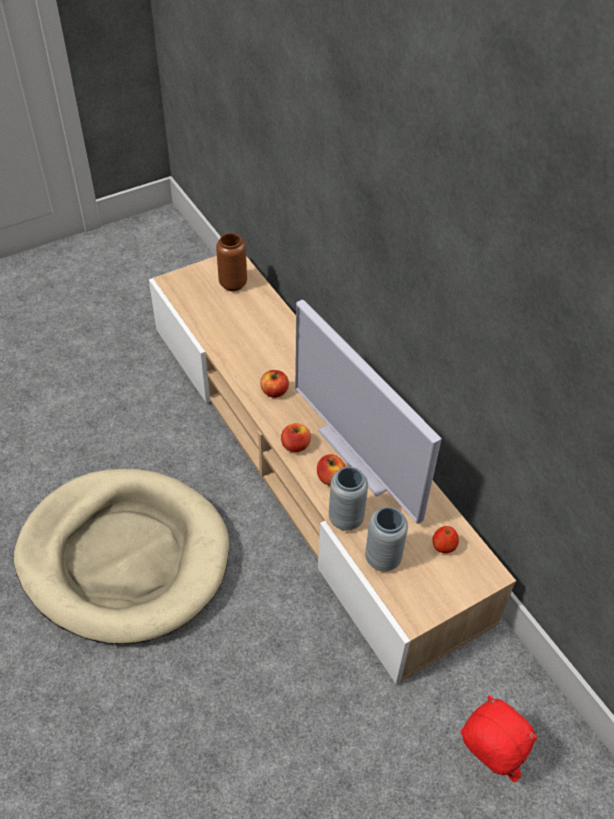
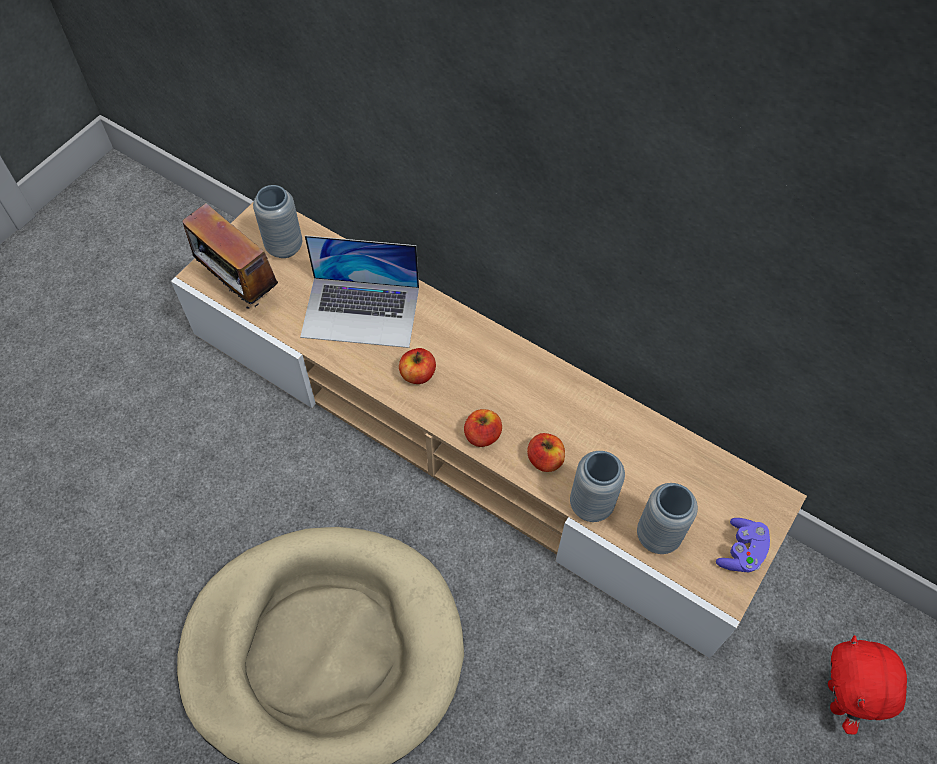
camera: 25 degrees left, 10 degrees up
brown vase [216,233,247,291] -> grey vase [253,185,302,258]
television [295,300,442,524] -> none
apple [433,526,459,553] -> none
red plush toy [460,695,538,782] -> red plush toy turned 105 degrees counterclockwise [828,635,907,735]
none -> radio [182,203,278,311]
none -> laptop [300,235,419,348]
none -> purple game controller [716,518,770,572]

